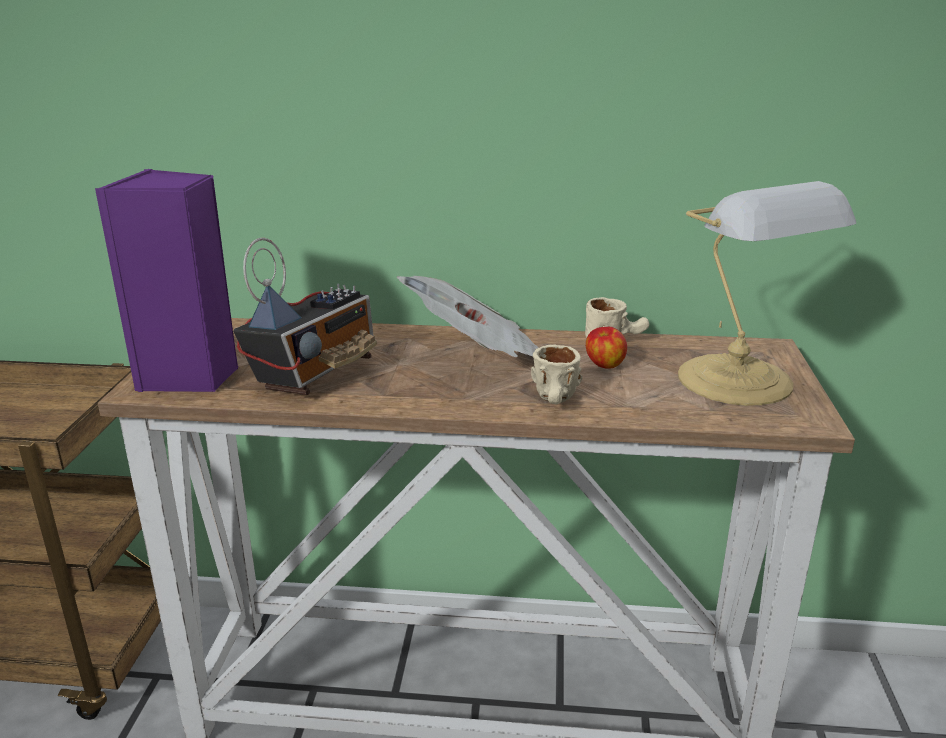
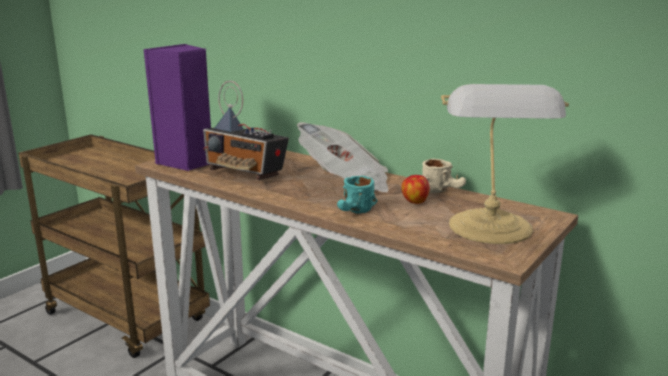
camera: 30 degrees right, 5 degrees down
radio [233,238,377,395] -> radio turned 60 degrees clockwise [203,81,289,180]
beige mug [531,345,583,405] -> turquoise mug [337,176,378,214]

